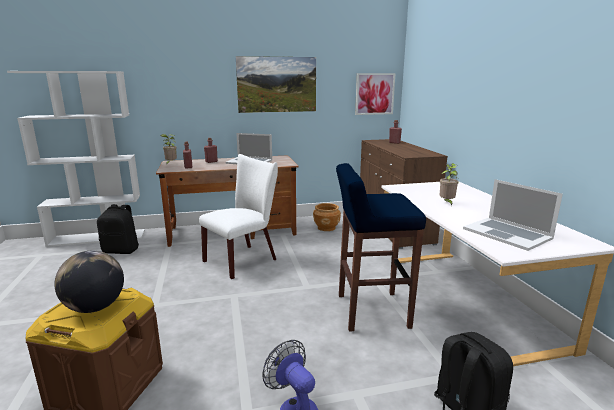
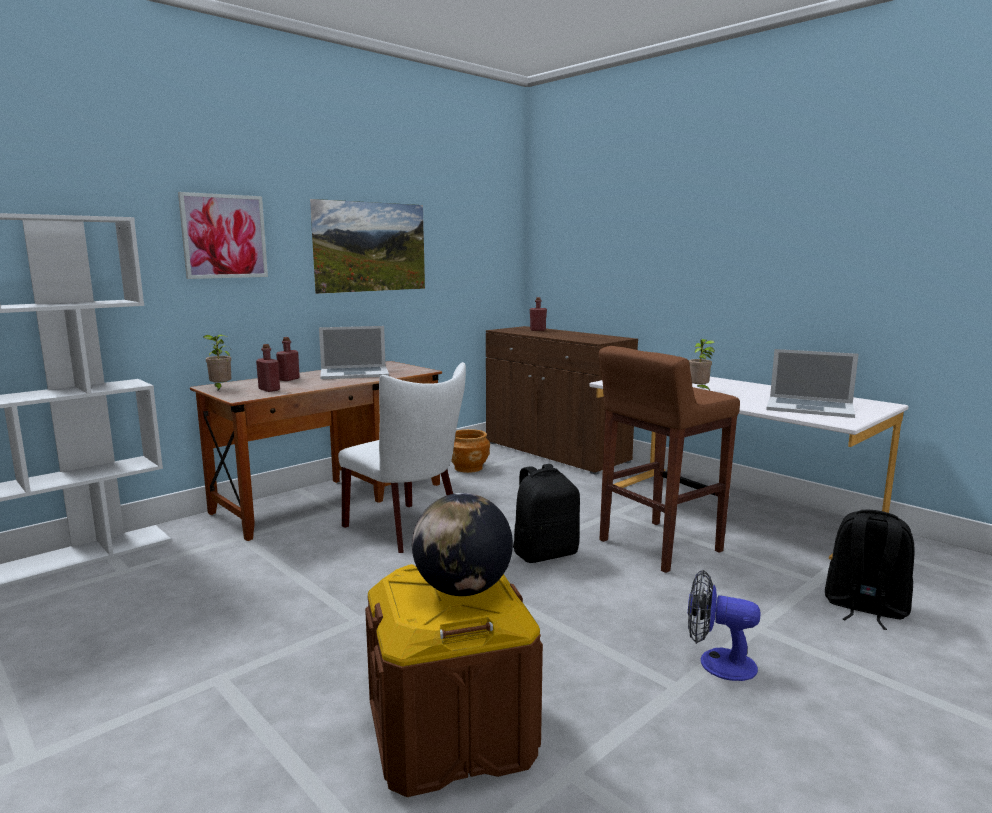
camera: 30 degrees left, 5 degrees down
black backpack [97,204,139,254] -> black backpack moved to [513,464,580,563]
white chair [199,154,278,279] -> white chair turned 120 degrees clockwise [338,362,466,553]
blue stool [336,163,426,331] -> brown stool [599,346,740,573]
picture [355,73,396,115] -> picture moved to [178,192,268,279]

